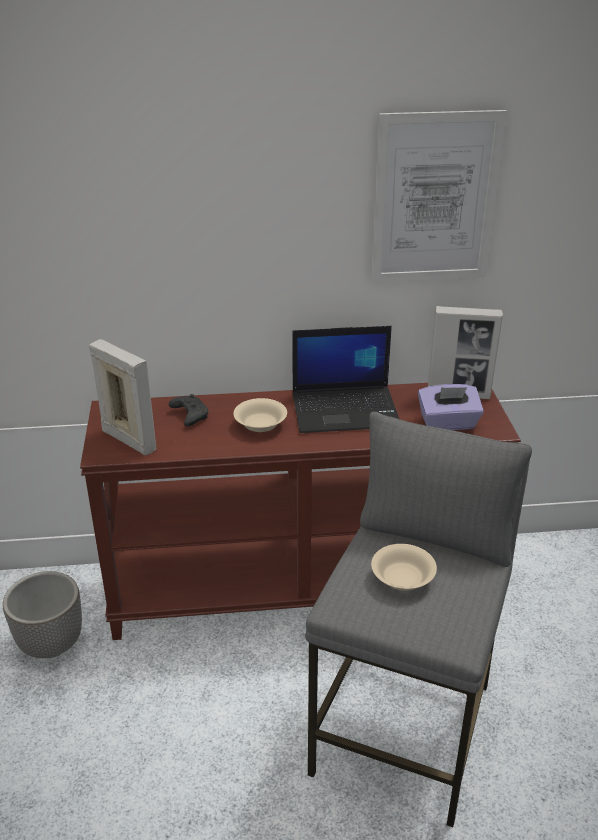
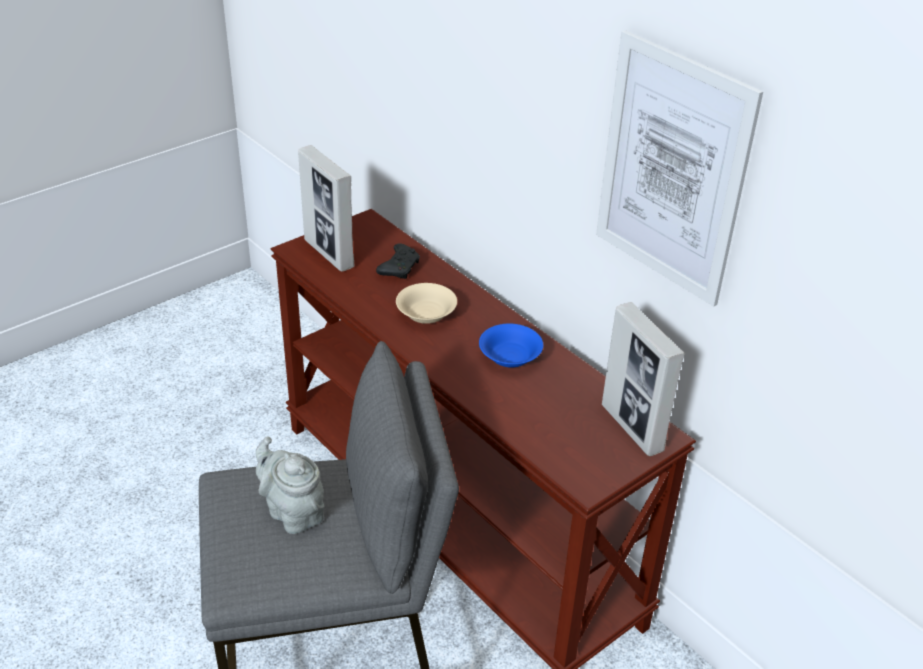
camera: 55 degrees right, 5 degrees up
planter [3,571,82,658] -> none
picture frame [89,339,156,456] -> picture frame turned 135 degrees clockwise [298,145,354,272]
laptop [292,326,399,433] -> blue bowl [479,324,543,368]
beige bowl [371,544,437,591] -> grey teapot [256,436,325,534]
purple tissue box [418,384,484,430] -> none

